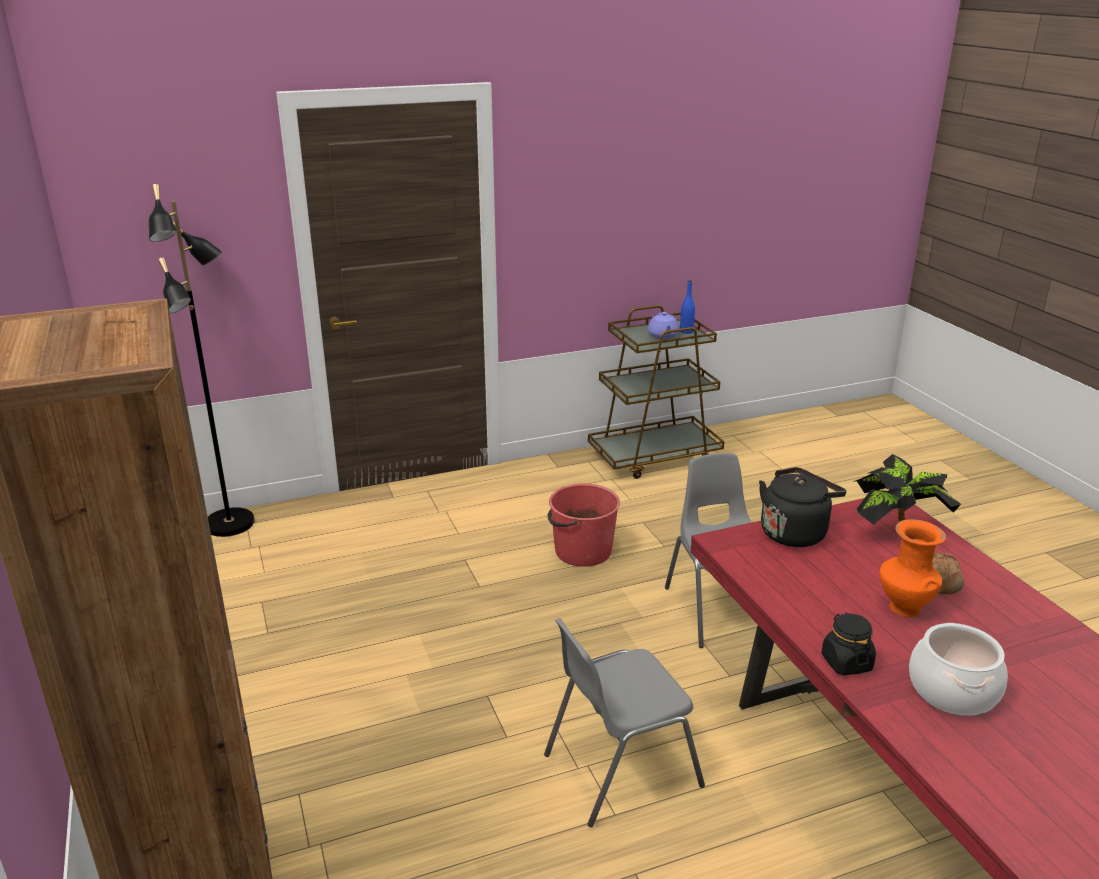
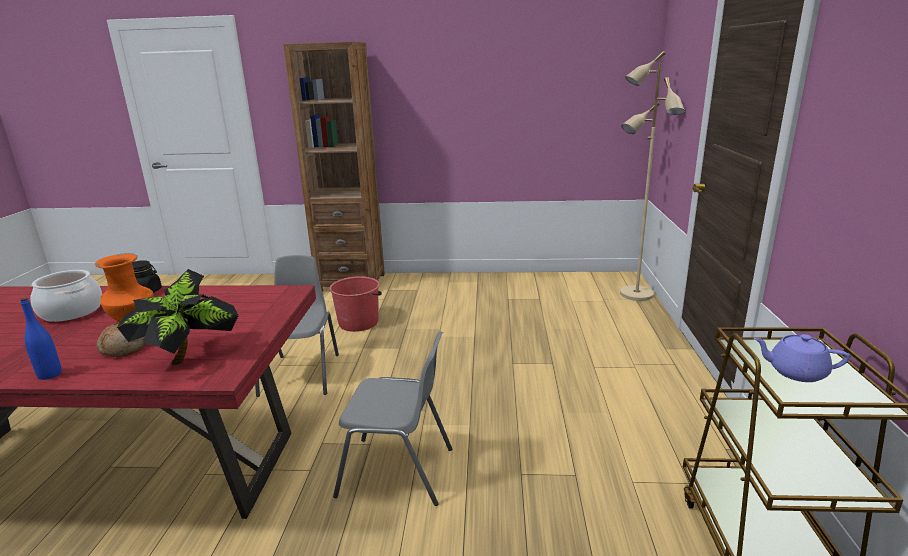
camera: 115 degrees right, 5 degrees down
black floor lamp [149,184,254,537] -> beige floor lamp [620,51,685,301]
red bucket [548,483,620,567] -> red bucket moved to [329,276,382,332]
blue bottle [680,280,695,334] -> blue bottle moved to [20,298,62,380]
black kettle [759,467,846,547] -> none

